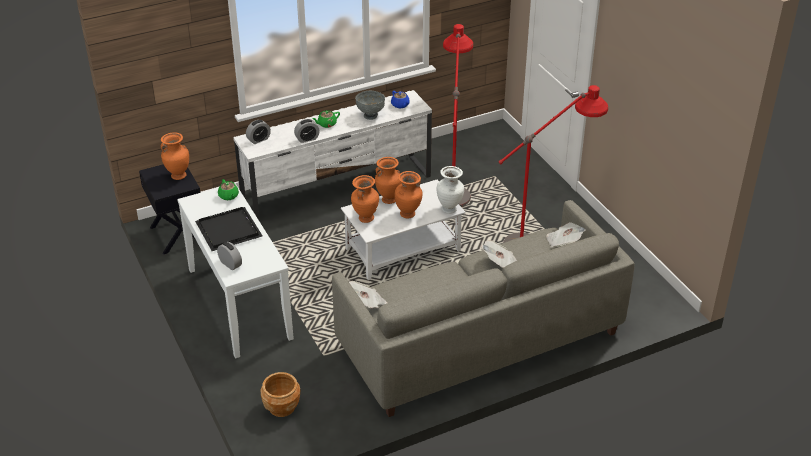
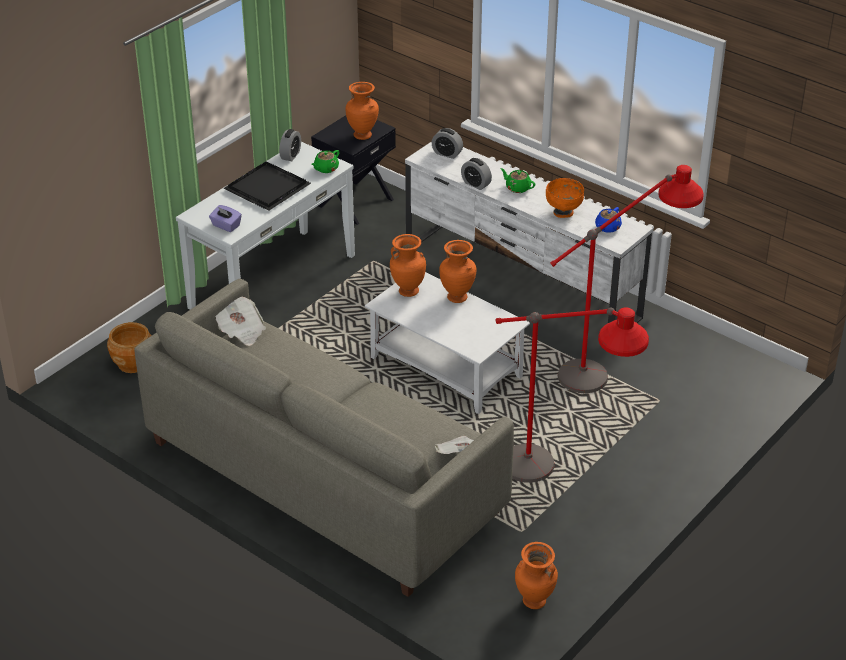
camera: 65 degrees right, 0 degrees up
alarm clock [217,242,242,270] -> alarm clock moved to [279,129,301,161]
grey bowl [355,91,385,120] -> orange bowl [546,178,584,218]
orange vase [395,171,422,218] -> orange vase moved to [515,542,558,609]
white vase [436,166,464,214] -> none
newspaper [481,240,517,268] -> none
none -> purple tissue box [209,205,242,232]

